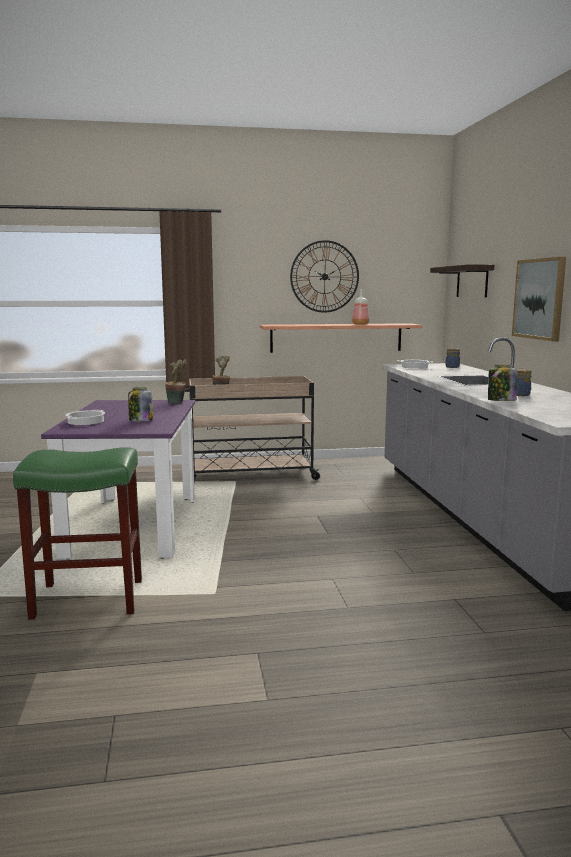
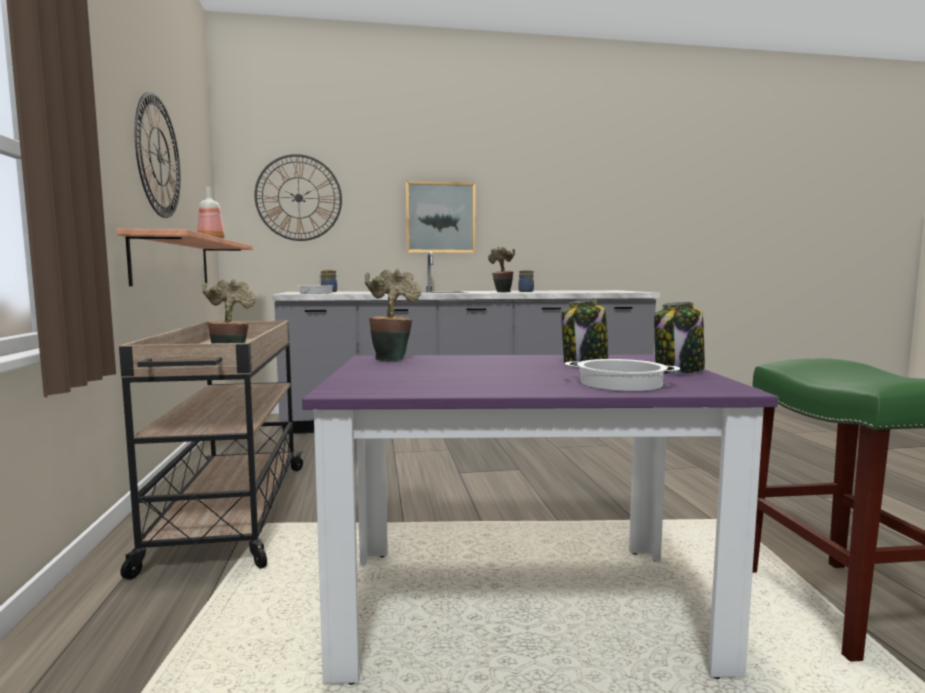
camera: 90 degrees left, 5 degrees down
shelf [430,264,494,298] -> wall clock [254,154,342,241]
jar [488,365,517,401] -> jar moved to [654,302,705,374]
none -> potted plant [488,247,515,292]

